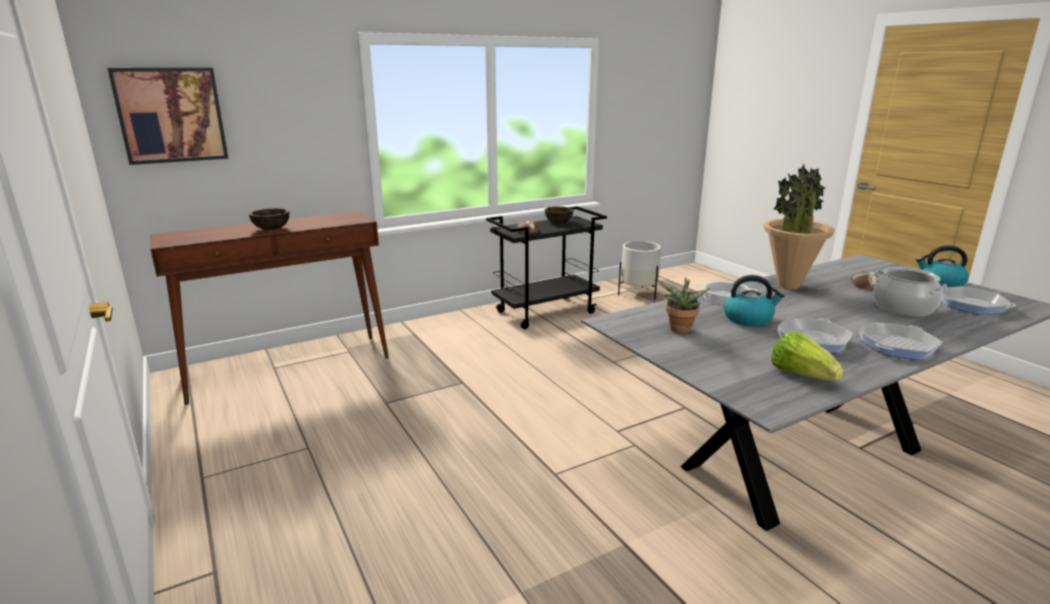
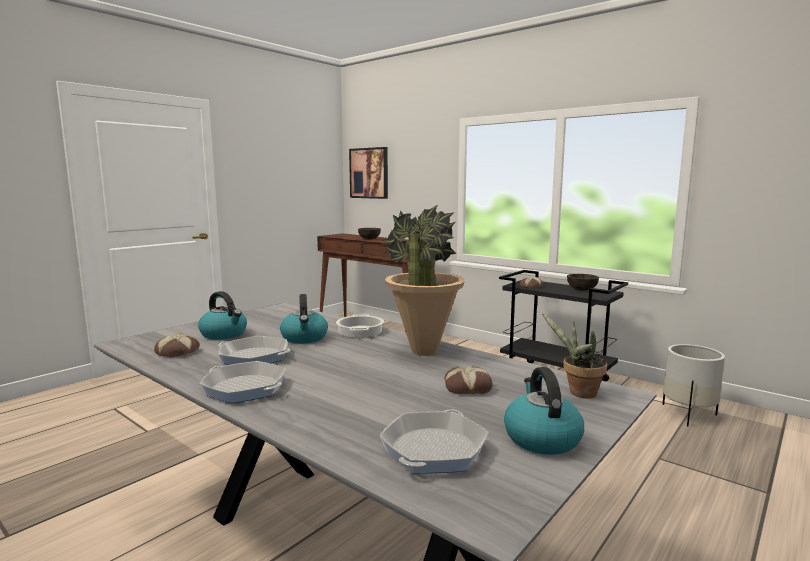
camera: 70 degrees right, 10 degrees down
potted plant [657,277,710,333] -> potted plant moved to [542,313,607,398]
lettuce [771,332,844,381] -> bread [154,333,200,358]
cooking pot [873,267,947,316] -> none
none -> kettle [198,291,247,340]

